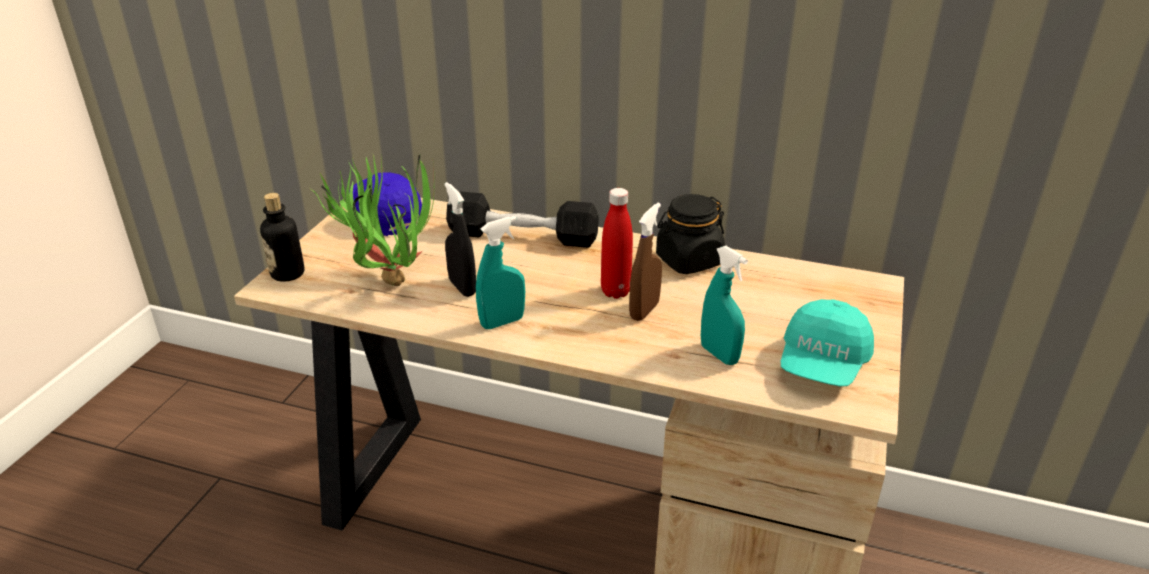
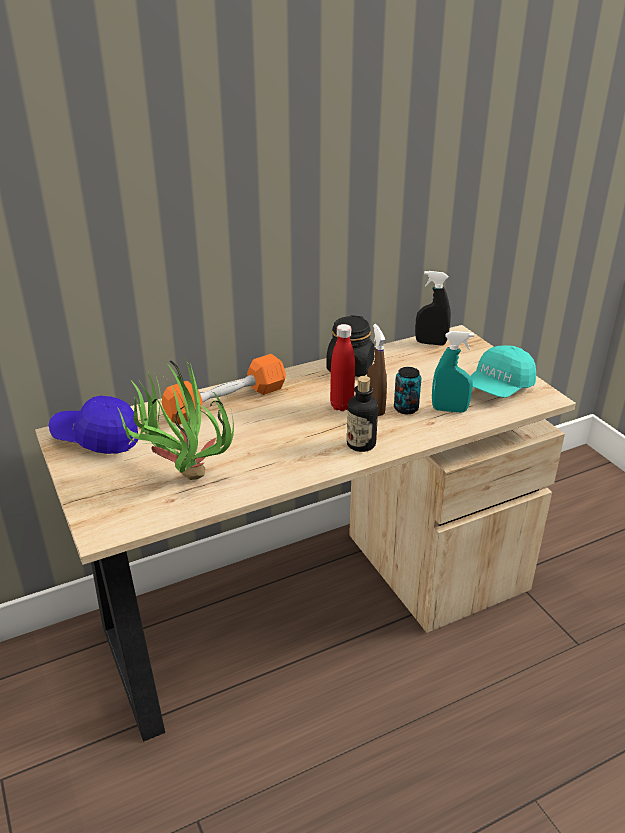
camera: 45 degrees left, 0 degrees up
bottle [260,193,305,282] -> bottle moved to [347,376,378,452]
black spray bottle [444,182,476,297] -> black spray bottle moved to [415,271,451,345]
black dumbbell [446,192,599,248] -> orange dumbbell [161,354,286,425]
turquoise spray bottle [476,216,525,329] -> none
turquoise cap [781,299,874,386] -> turquoise cap turned 60 degrees clockwise [471,345,536,398]
none -> can [394,367,421,414]

